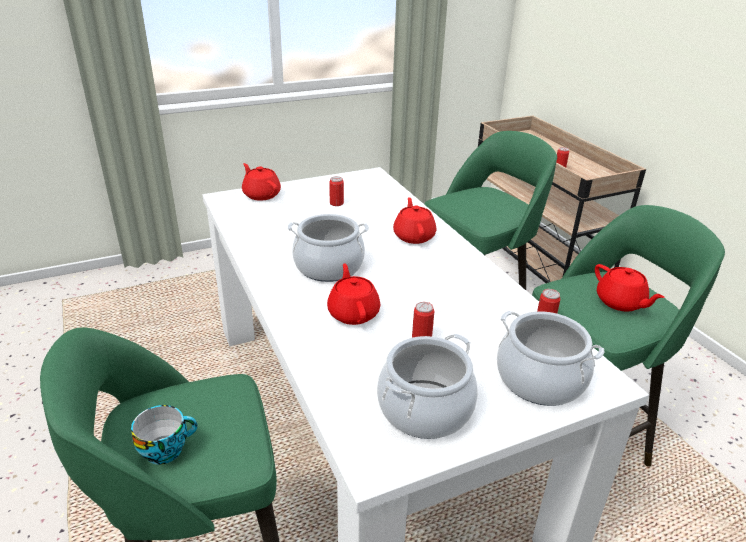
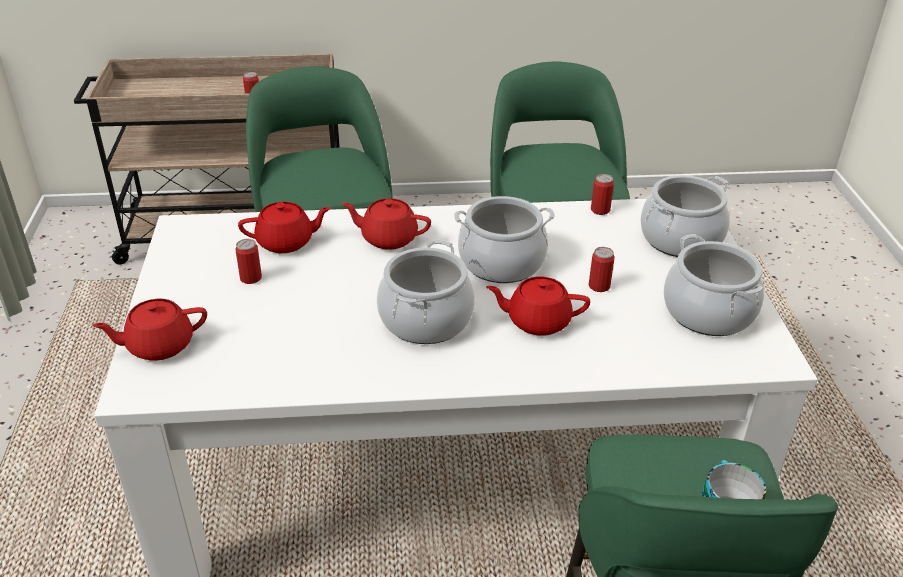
camera: 70 degrees left, 5 degrees up
red teapot [595,264,665,312] -> red teapot moved to [238,202,331,253]
none -> cooking pot [454,196,555,283]

